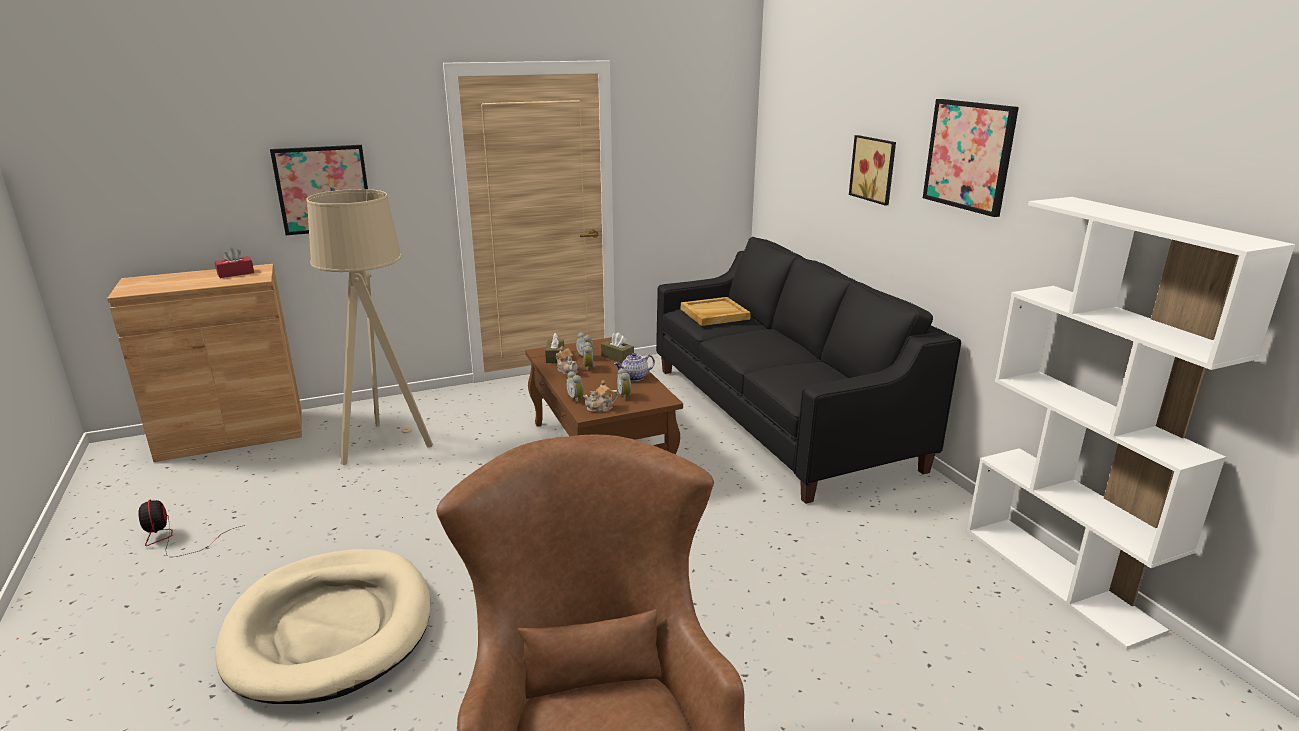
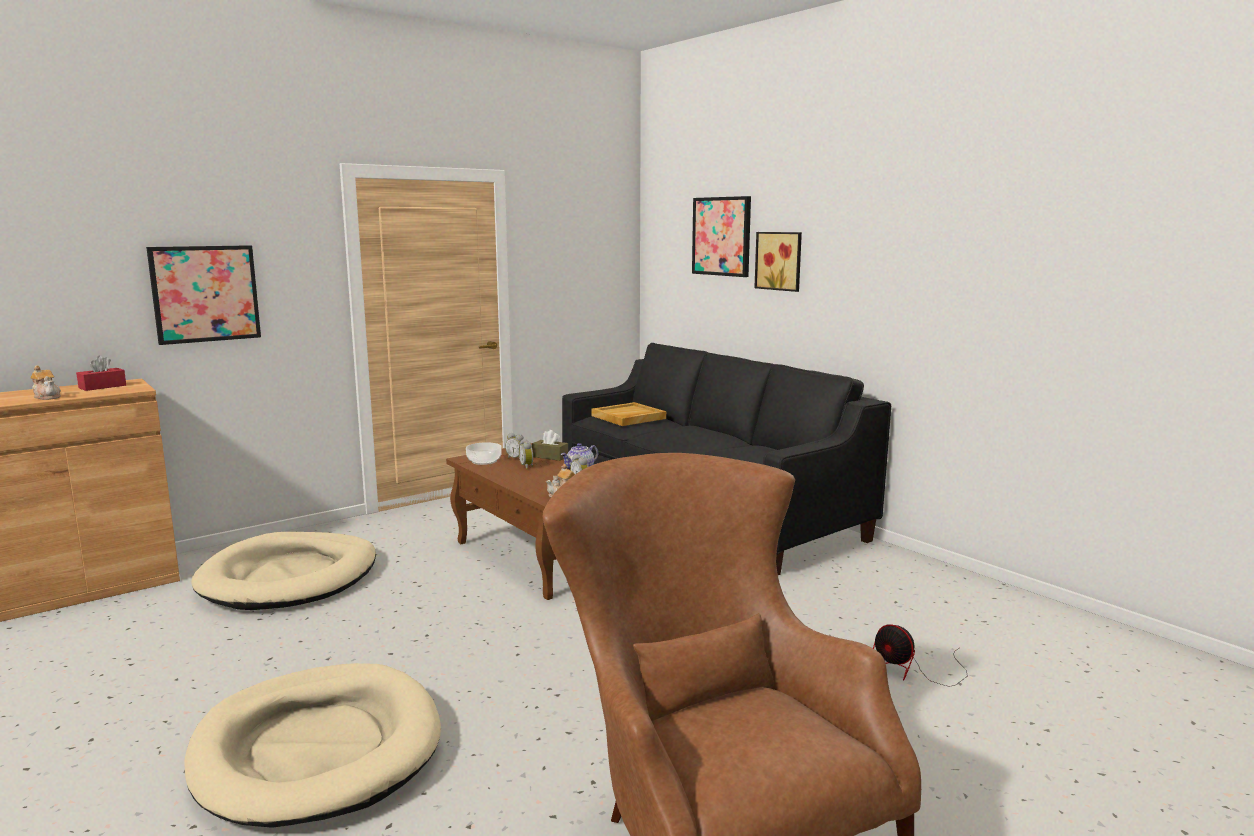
camera: 15 degrees left, 10 degrees down
fan [138,500,245,557] -> fan moved to [873,624,967,687]
beige floor lamp [306,189,433,465] -> beige dog bed [191,532,376,610]
brown tissue box [545,333,564,363] -> bowl [466,442,502,465]
teapot [556,346,578,375] -> teapot moved to [30,365,61,400]
alarm clock [566,371,584,403] -> none
picture [923,99,1019,217] -> picture moved to [692,196,751,277]
white bookcase [967,197,1296,650] -> none

